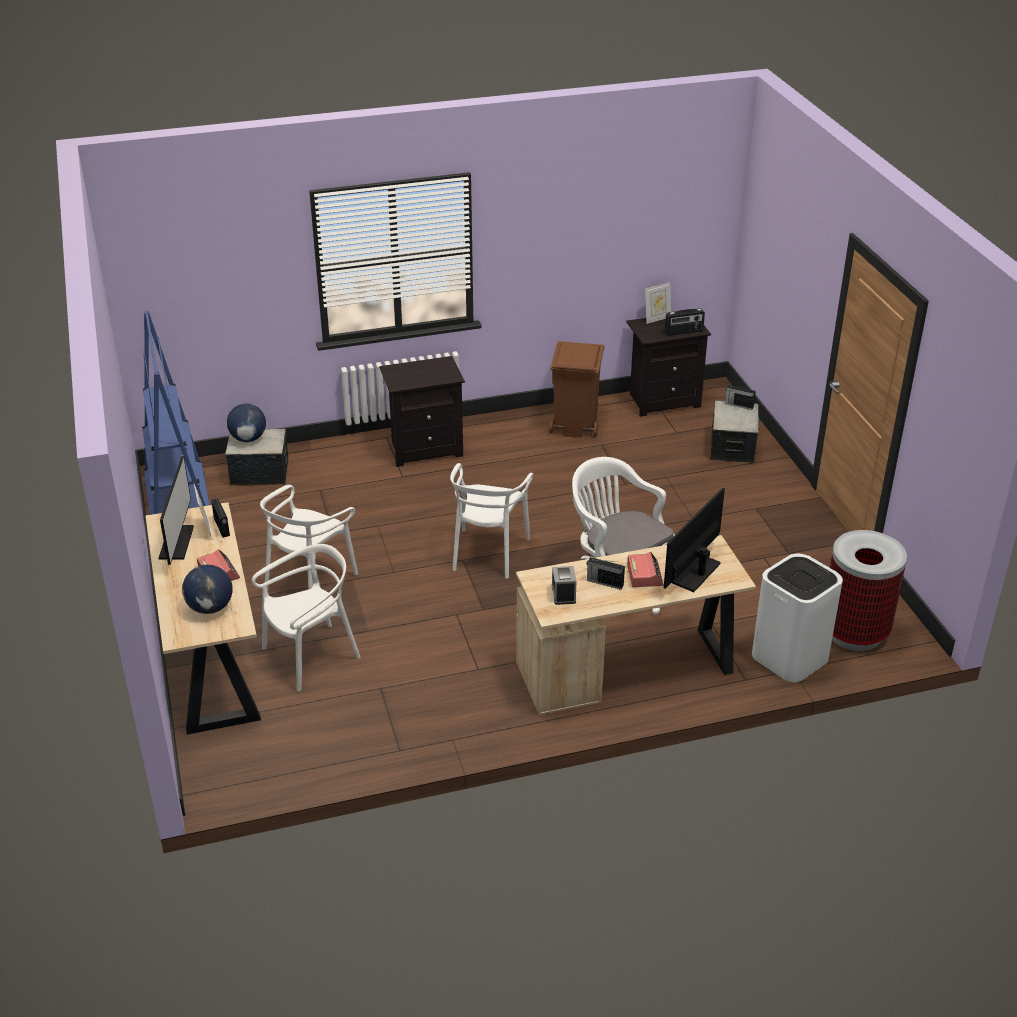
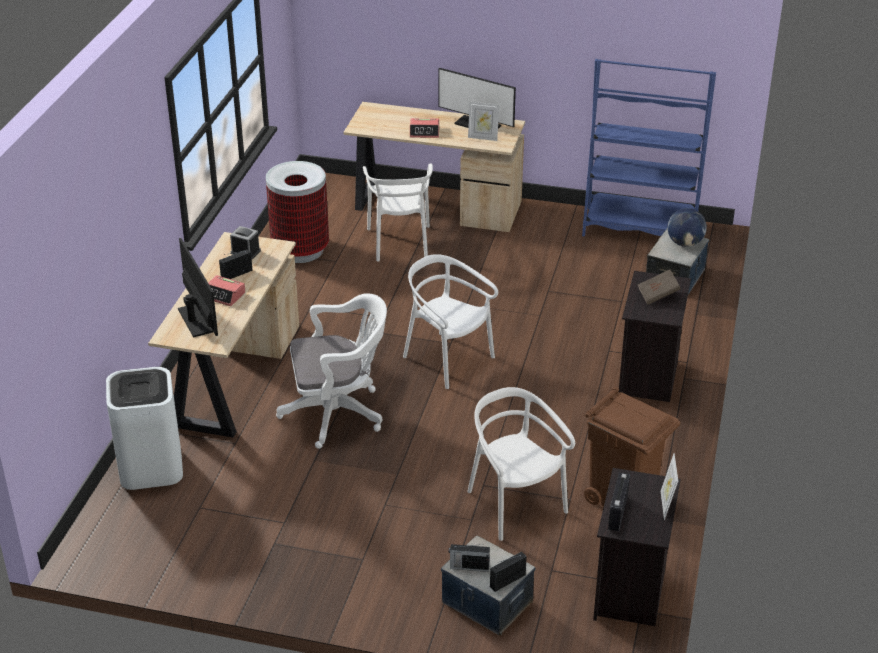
camera: 120 degrees right, 0 degrees up
globe [182,565,233,614] -> none
radio [211,496,230,538] -> radio moved to [449,544,490,572]
white chair [260,485,358,591] -> white chair moved to [467,387,575,541]
trash can [830,530,907,651] -> trash can moved to [266,161,329,263]
none -> brown book [638,270,681,305]

